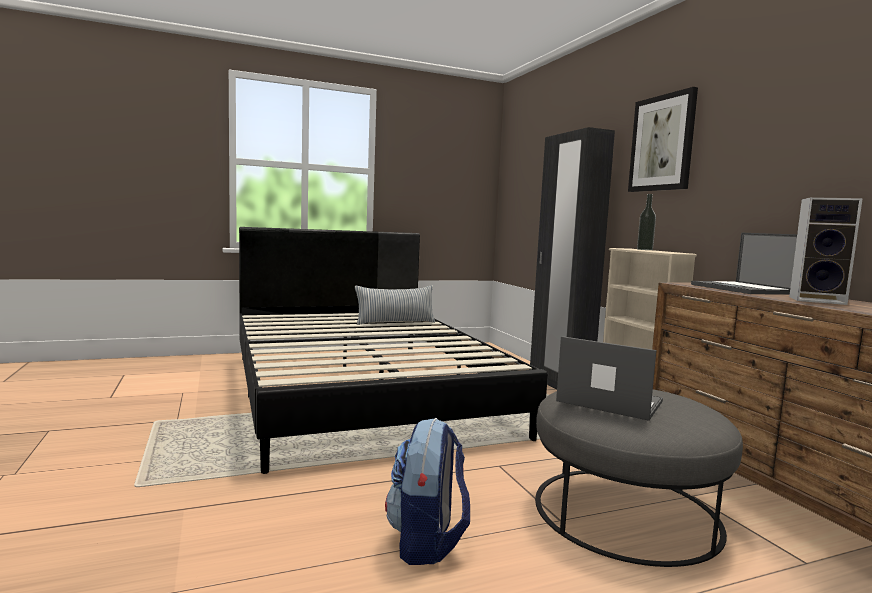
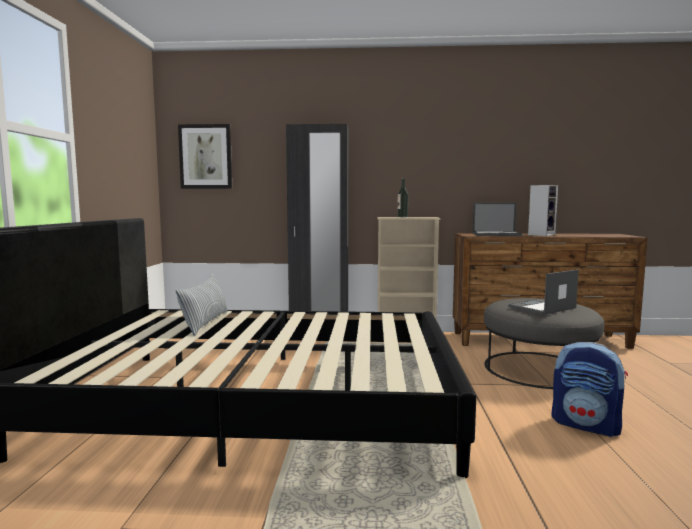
camera: 65 degrees left, 0 degrees up
picture [628,87,698,192] -> picture moved to [178,124,232,189]

